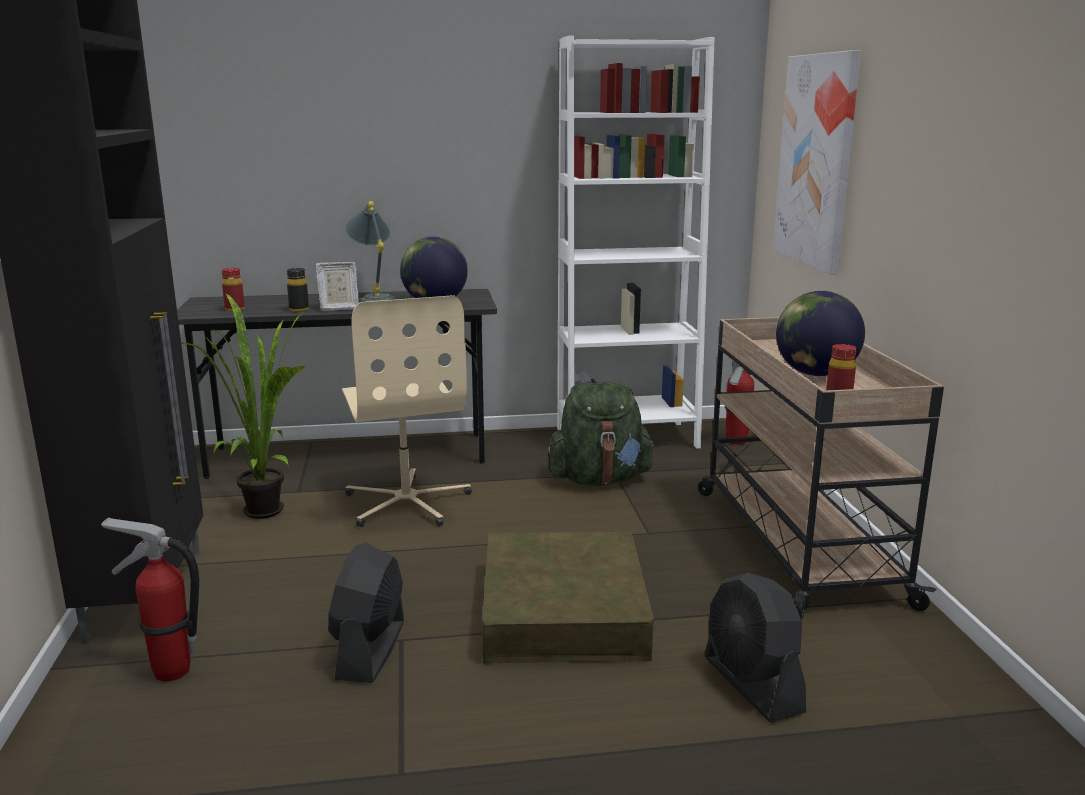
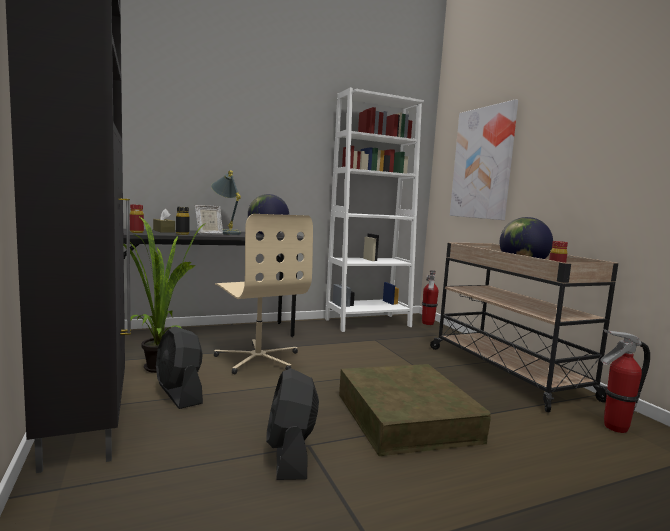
camera: 15 degrees left, 10 degrees down
fire extinguisher [101,517,199,682] -> fire extinguisher moved to [600,329,650,433]
green backpack [547,382,655,486] -> none
black fan [705,573,806,723] -> black fan moved to [156,326,203,409]
none -> brown tissue box [153,209,175,233]

